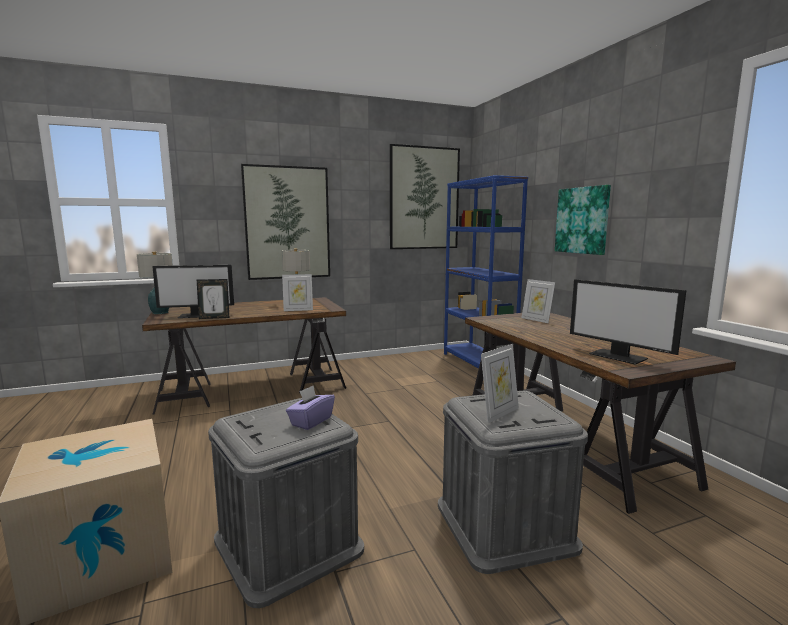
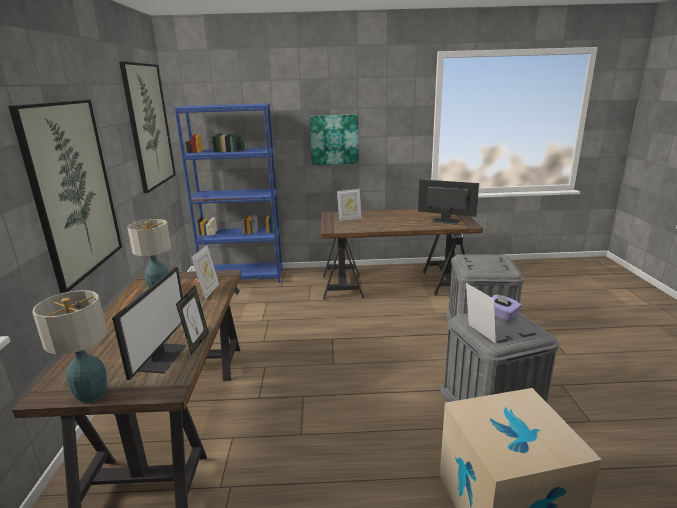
camera: 70 degrees left, 10 degrees up
picture frame [481,344,519,424] -> picture frame moved to [466,283,496,343]
monitor [570,279,686,365] -> monitor turned 135 degrees counterclockwise [418,179,479,225]

